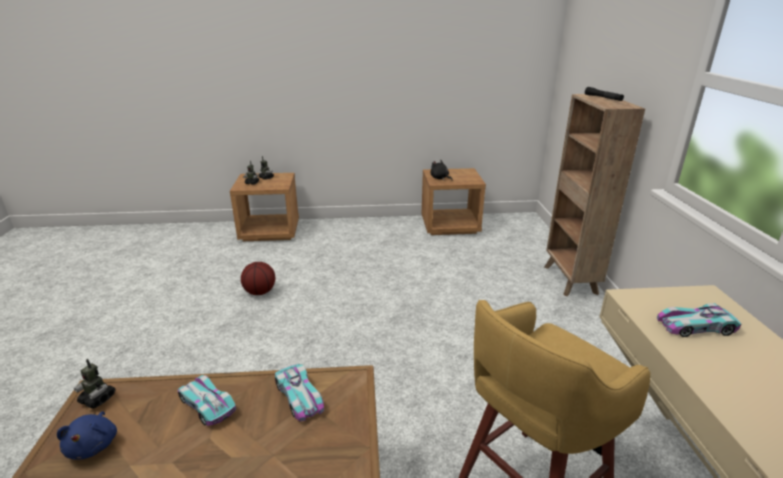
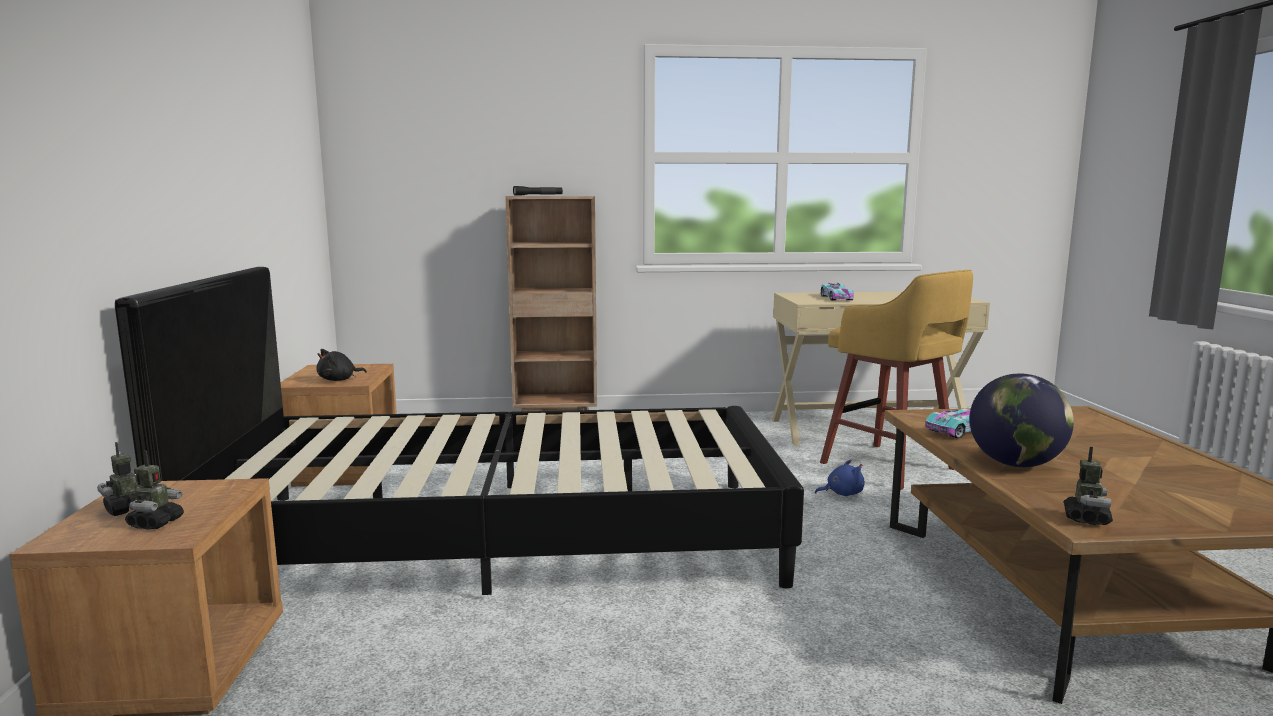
camera: 90 degrees left, 15 degrees down
blue plush toy [57,411,117,460] -> blue plush toy moved to [815,459,865,496]
toy car [178,375,236,426] -> globe [969,374,1074,467]
basketball [241,262,275,295] -> none
none -> black bed [115,267,804,595]

